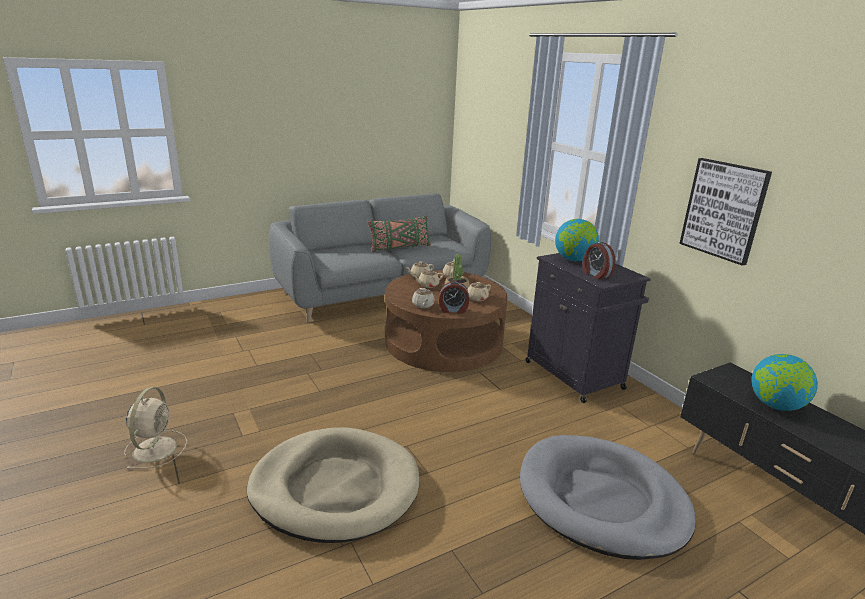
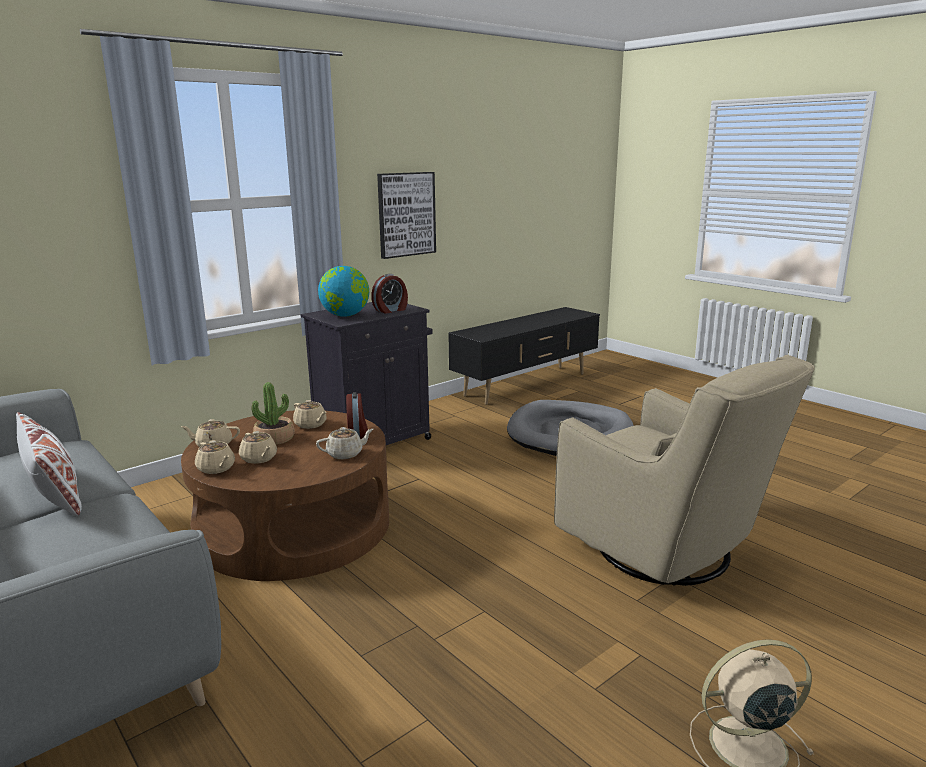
camera: 100 degrees left, 5 degrees down
beige dog bed [247,427,419,543] -> beige armchair [554,355,815,586]
green pillow [367,215,431,252] -> white pillow [16,412,82,516]
globe [751,354,818,411] -> none

